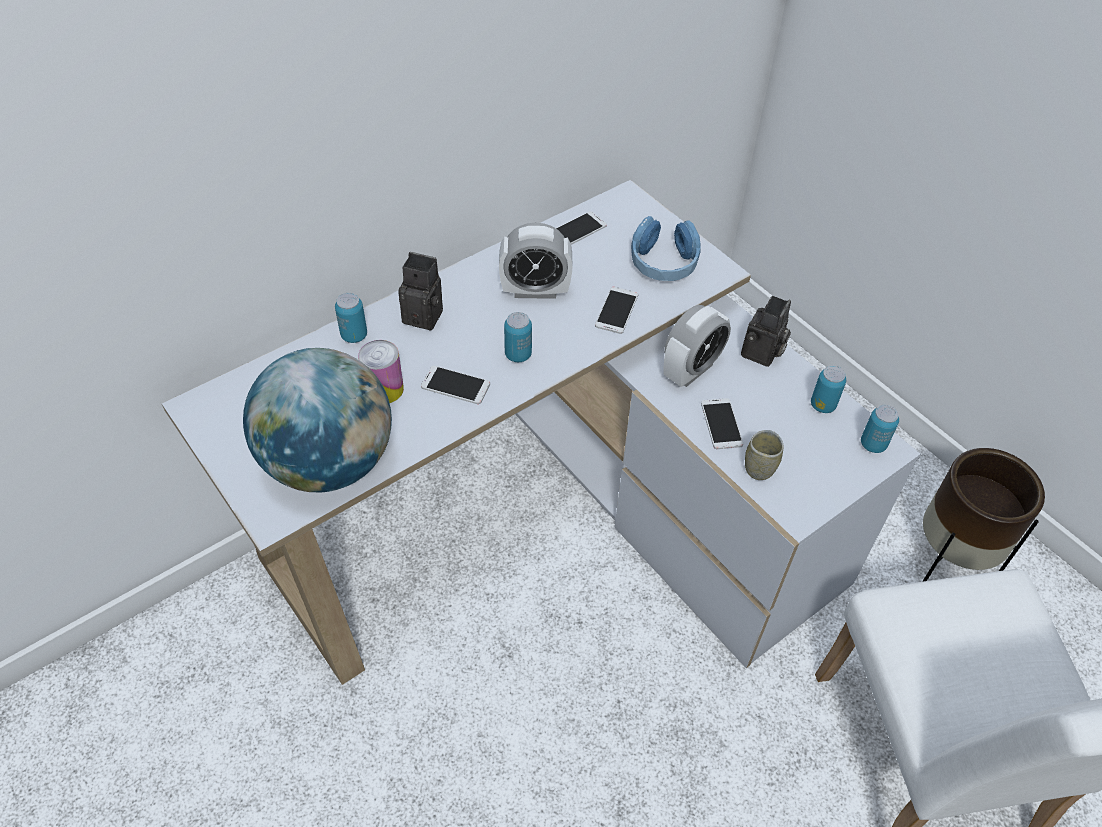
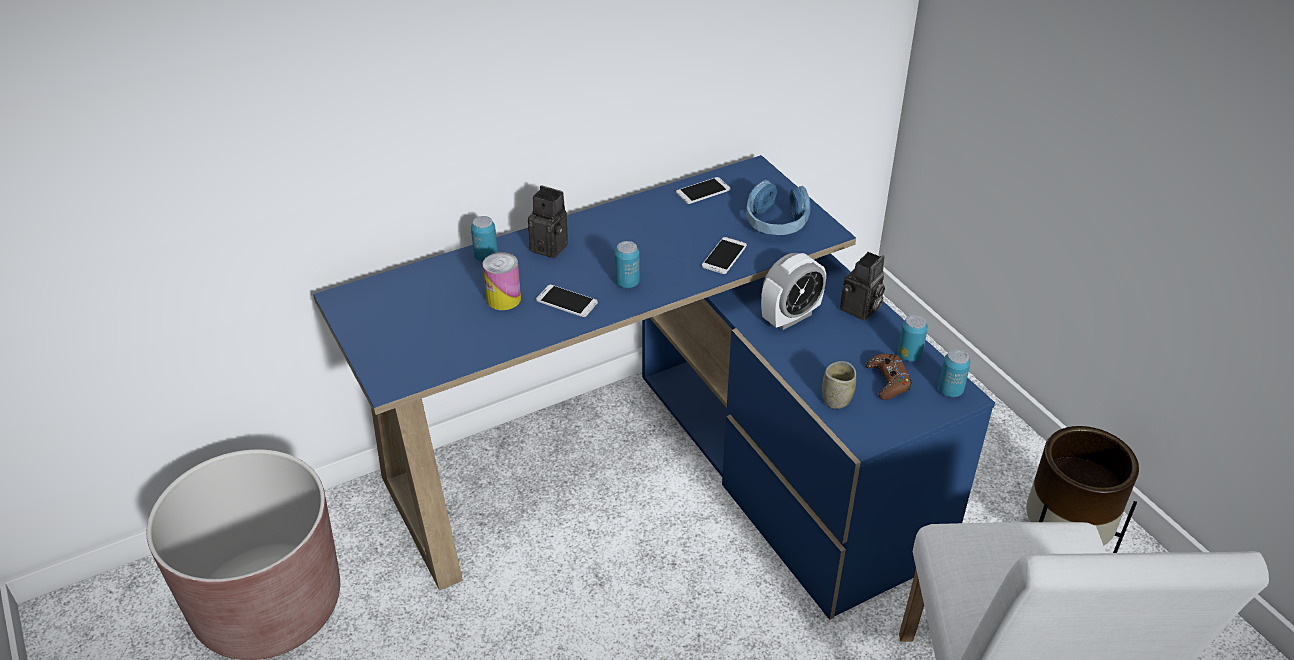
camera: 10 degrees right, 10 degrees down
white desk [162,180,920,685] -> blue desk [313,155,995,620]
globe [243,348,392,492] -> none
alarm clock [499,223,573,299] -> none
phone [701,398,744,449] -> none
none -> brown planter [146,449,340,660]
none -> brown game controller [866,354,912,400]

